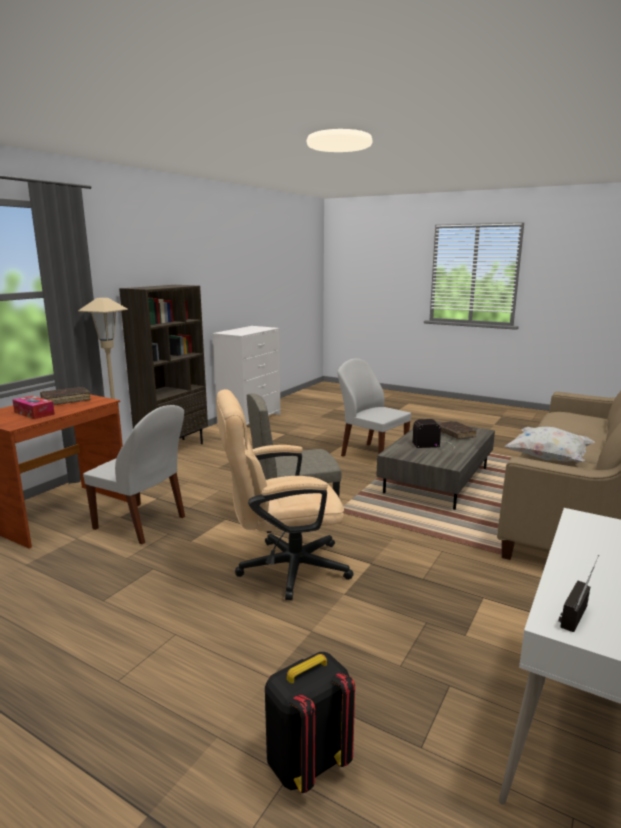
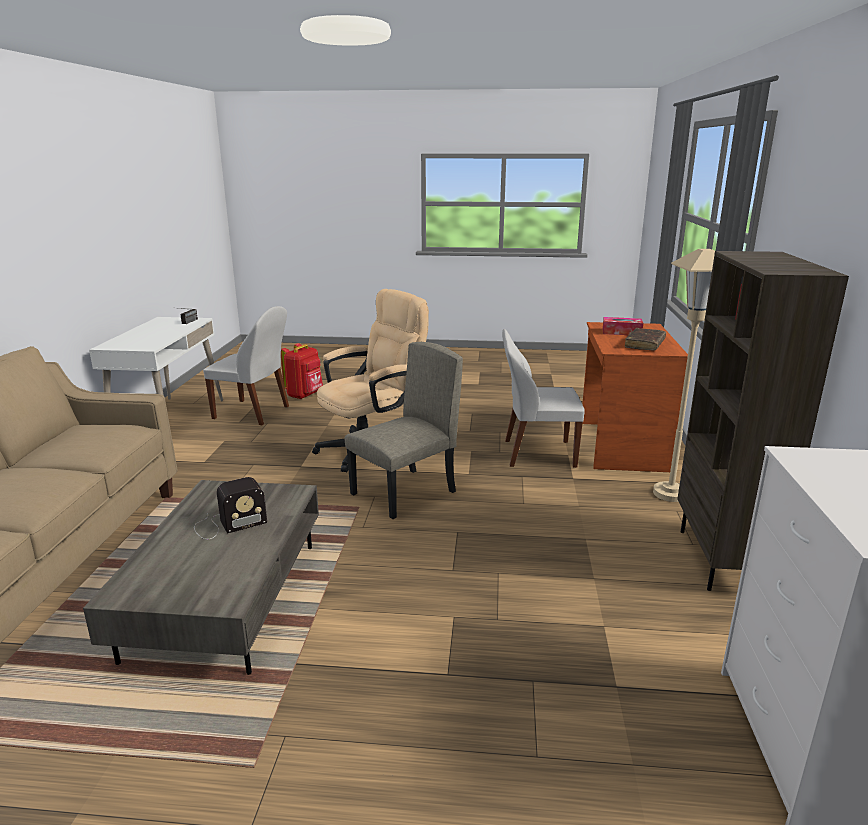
camera: 155 degrees right, 5 degrees up
black backpack [265,652,355,793] -> red backpack [281,343,323,399]
white chair [337,358,411,457] -> white chair moved to [203,306,289,425]
brown book [438,421,476,439] -> none
white pillow [505,427,595,462] -> none

